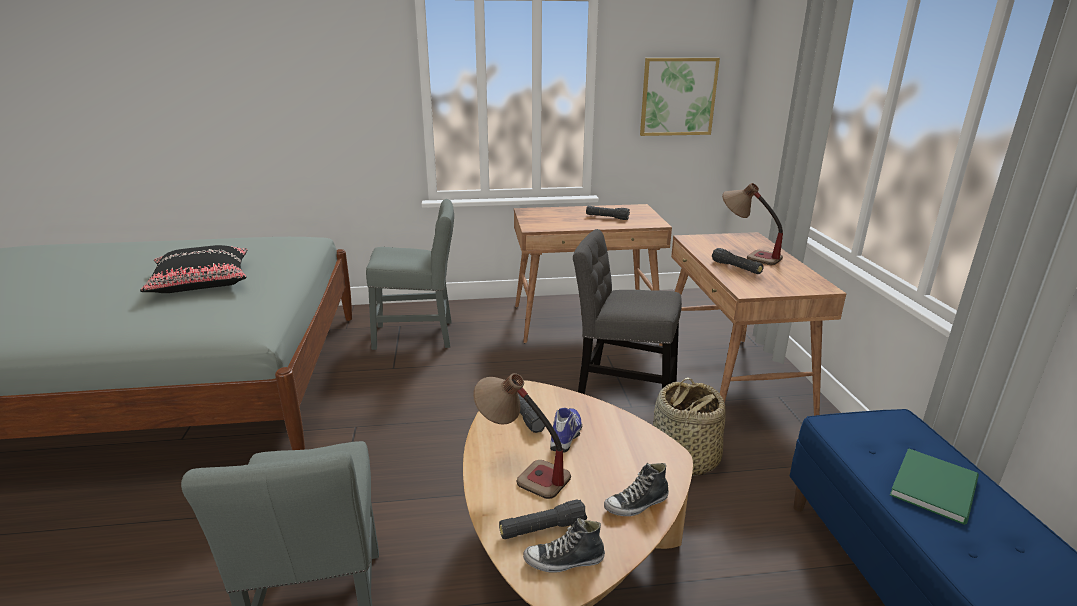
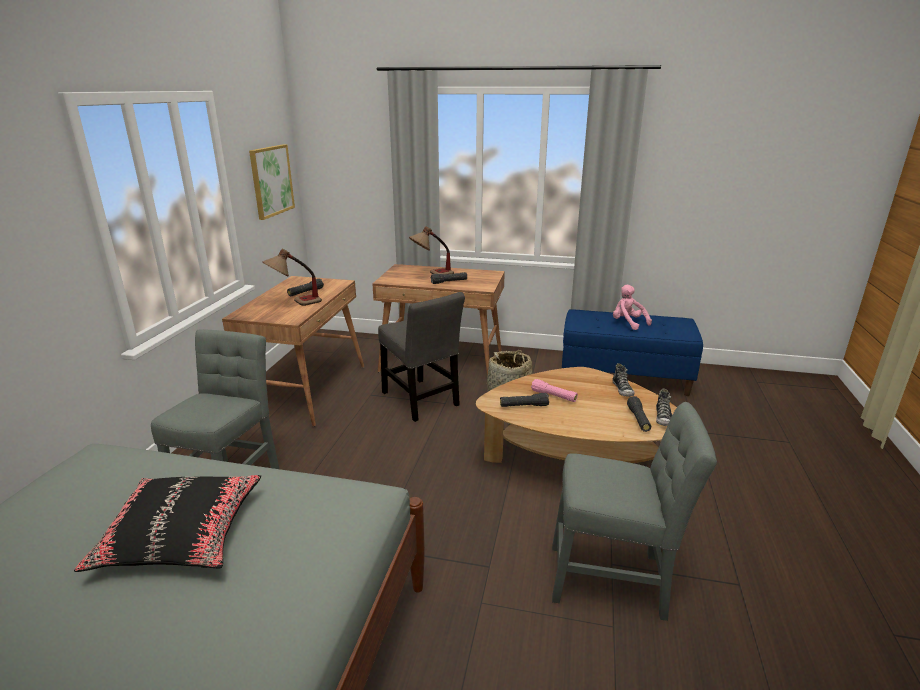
camera: 70 degrees left, 0 degrees up
table lamp [473,373,571,499] -> table lamp moved to [262,249,322,306]
shoe [550,408,582,453] -> pink flashlight [531,379,578,402]
grey chair [573,229,682,394] -> grey chair turned 75 degrees counterclockwise [378,292,465,422]
green book [890,448,979,525] -> pink plush toy [613,285,652,330]

